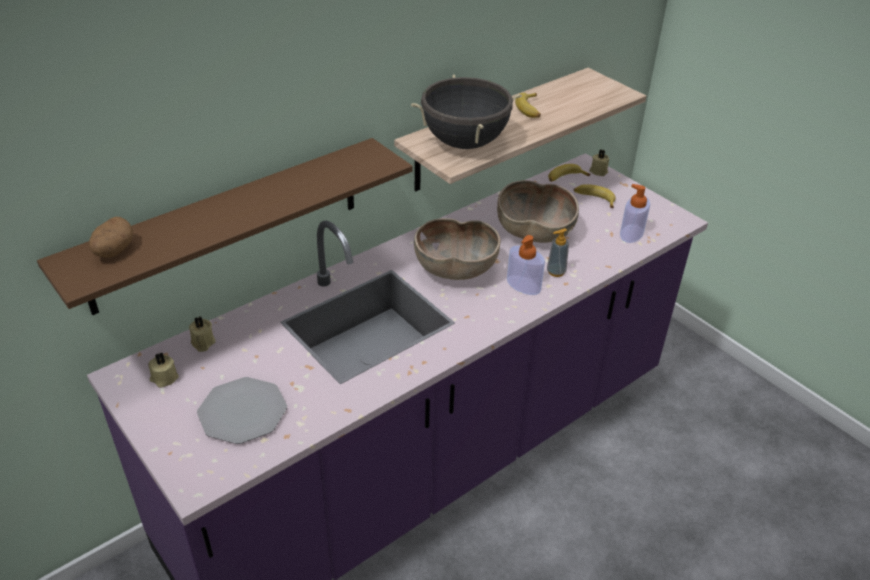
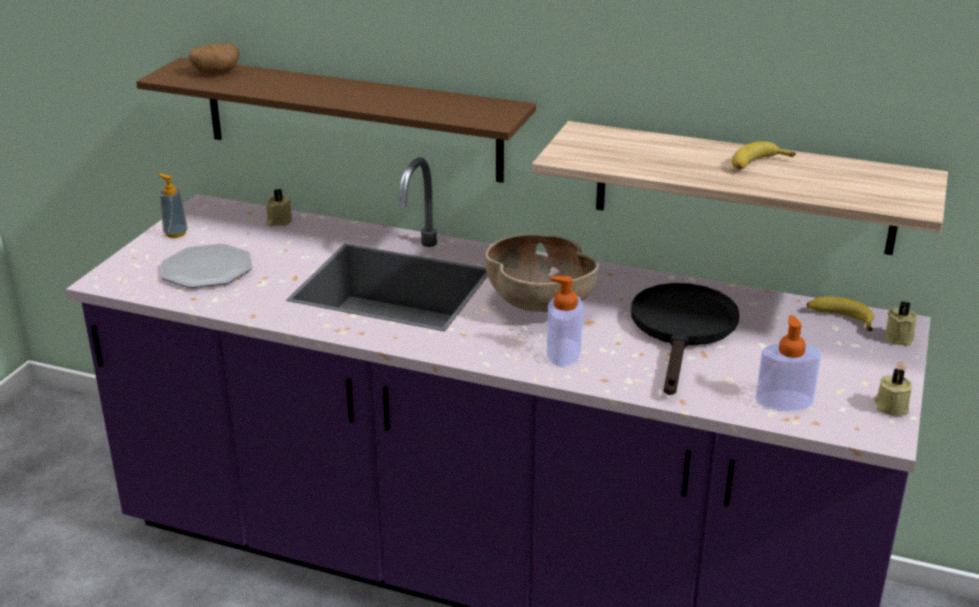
camera: 60 degrees right, 10 degrees down
beige candle [148,352,179,388] -> beige candle moved to [874,368,912,416]
black cooking pot [411,74,522,149] -> none
brown bowl [497,180,579,243] -> black frying pan [631,283,739,395]
soap dispenser [547,228,569,277] -> soap dispenser moved to [158,174,188,238]
banana [574,184,616,208] -> none

